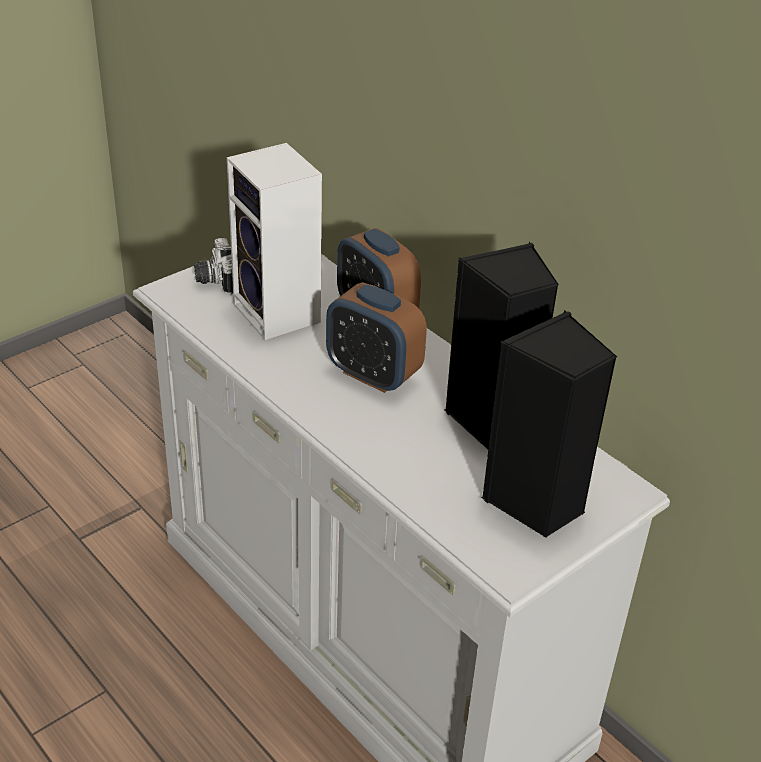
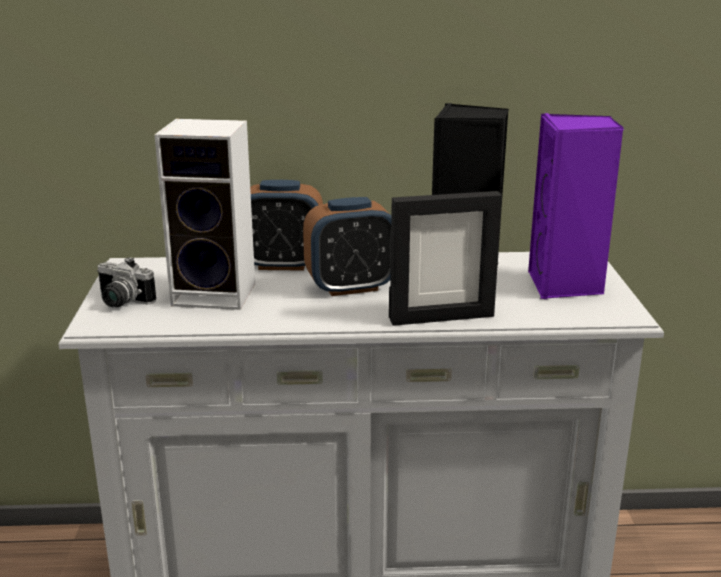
camera: 50 degrees left, 15 degrees down
black speaker [481,310,617,537] -> purple speaker [528,113,624,299]
none -> picture frame [389,191,502,326]

